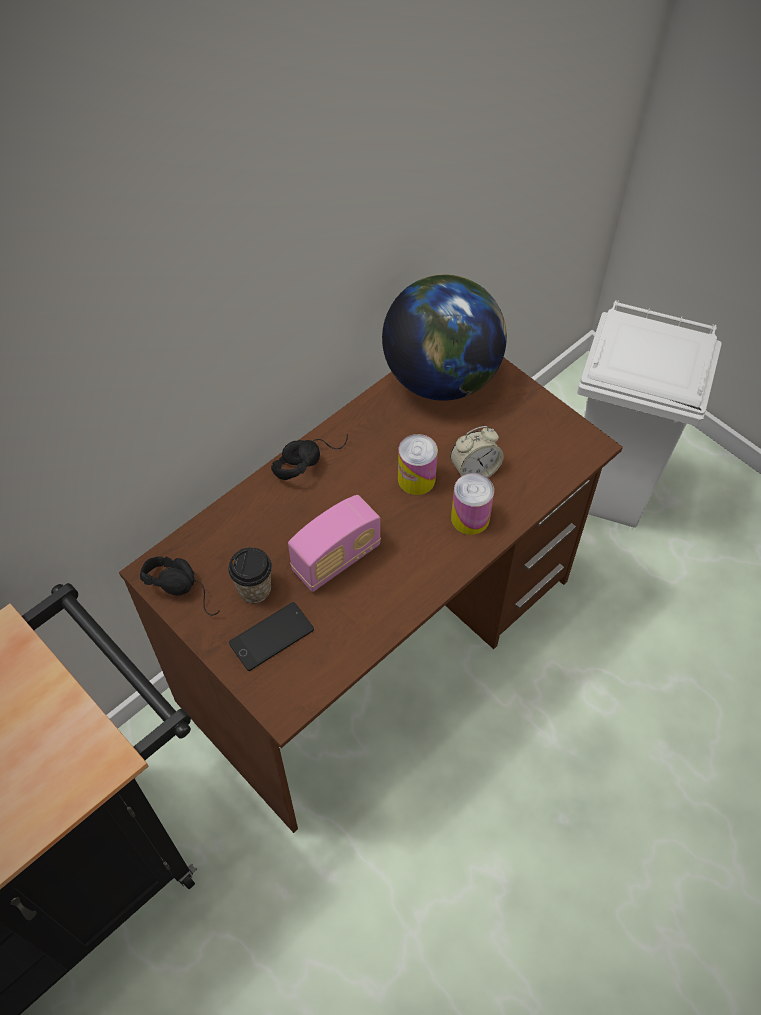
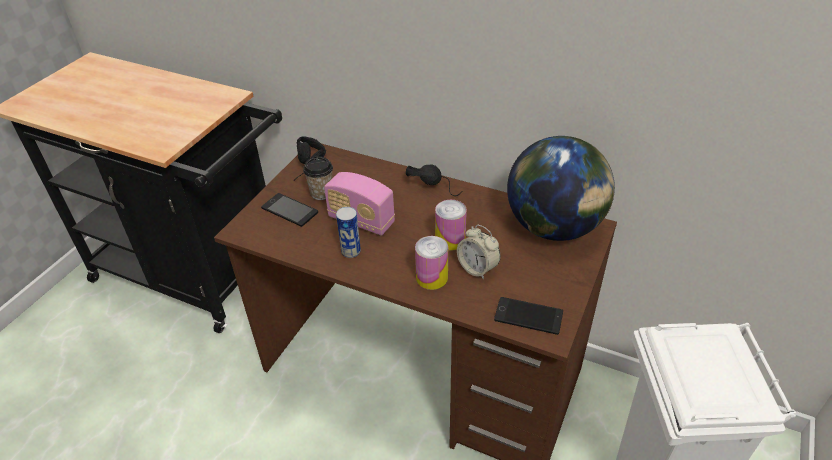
camera: 70 degrees right, 15 degrees down
none -> can [336,207,361,258]
none -> phone [494,297,563,335]

